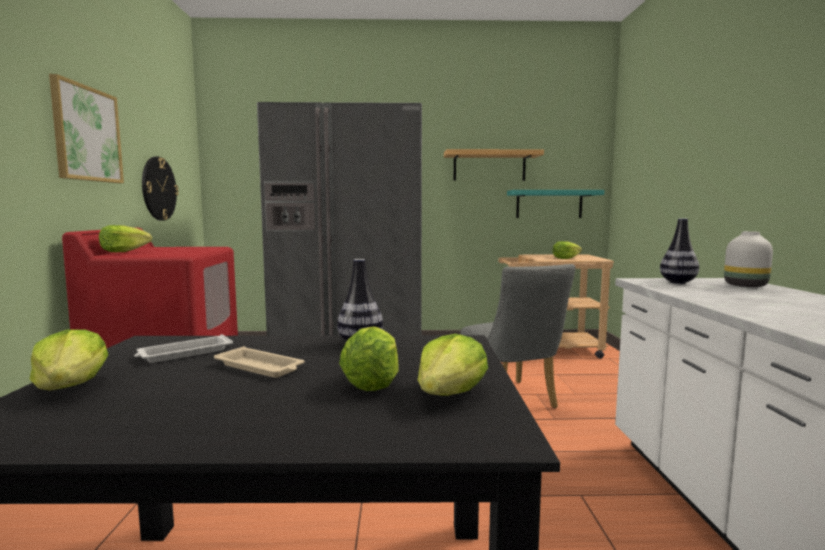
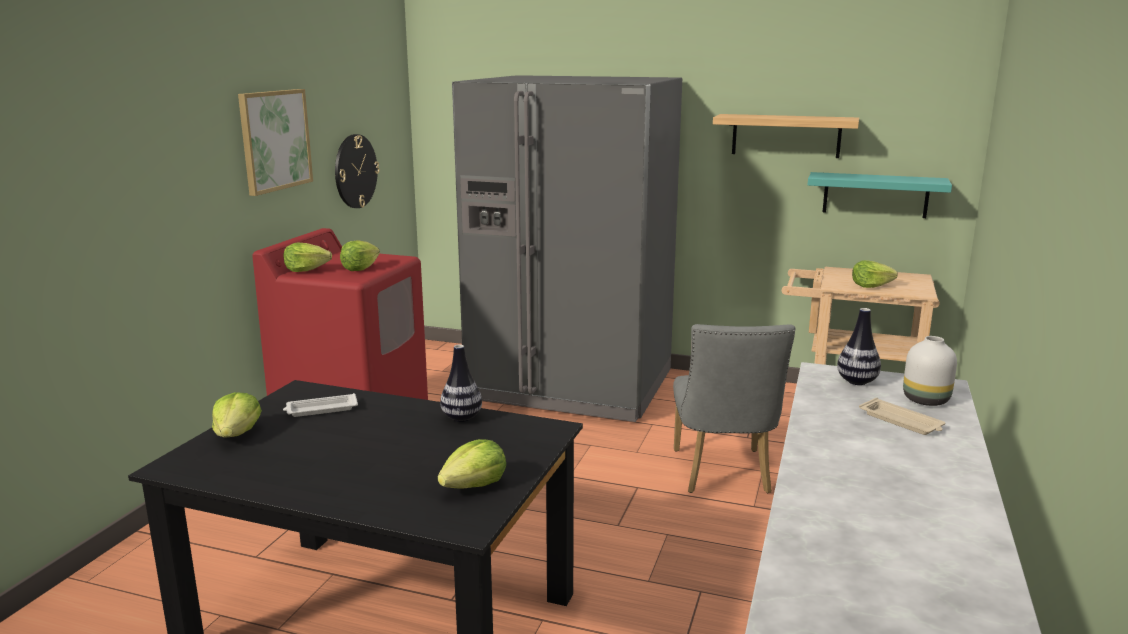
camera: 20 degrees right, 10 degrees up
beige tray [214,346,305,378] -> beige tray moved to [859,398,945,435]
lettuce [339,326,399,391] -> lettuce moved to [340,240,380,271]

